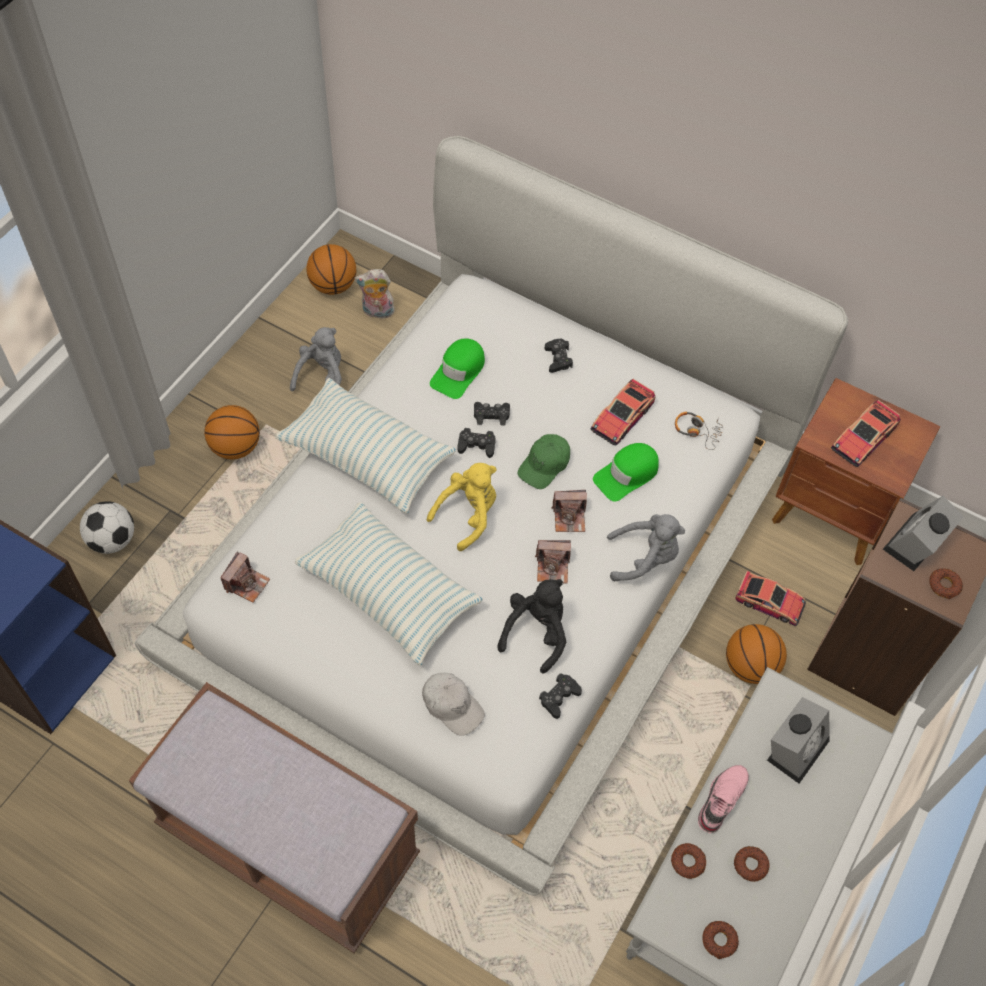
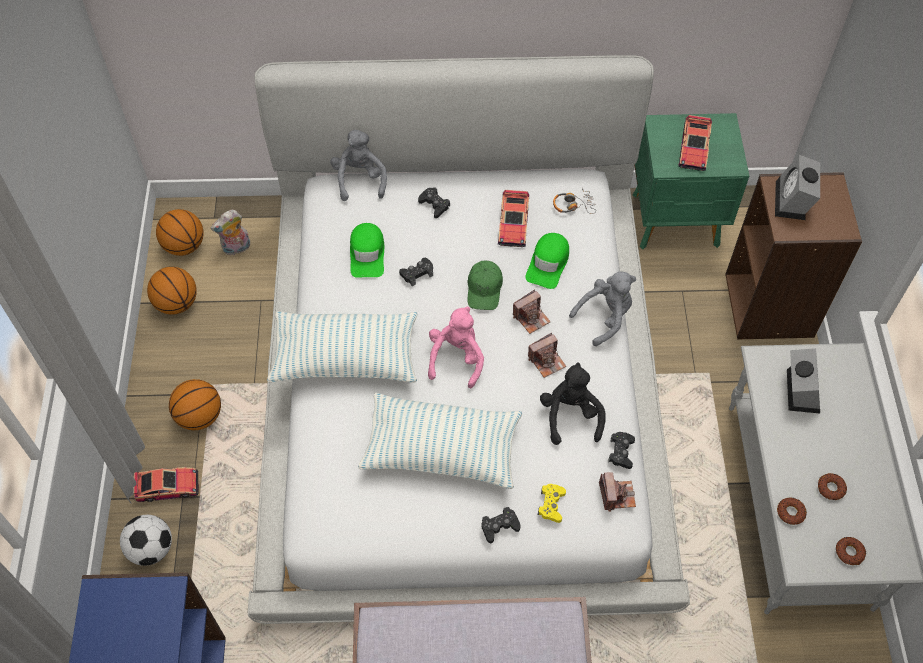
camera: 30 degrees left, 0 degrees up
camera [220,552,270,603] -> camera moved to [599,472,636,512]
grey plush toy [290,327,342,391] -> grey plush toy moved to [330,130,387,201]
white cap [422,673,485,736] -> yellow game controller [538,484,566,523]
yellow plush toy [427,463,497,551] -> pink plush toy [428,306,484,388]
black game controller [457,428,496,458] -> black game controller moved to [482,507,520,543]
pink shoe [698,765,749,833] -> none
basketball [726,624,787,684] -> basketball moved to [147,267,197,315]
toy car [735,571,806,626] -> toy car moved to [133,467,199,502]
brown nightstand [772,378,940,565] -> green nightstand [633,113,749,249]
donut [929,568,963,599] -> none

